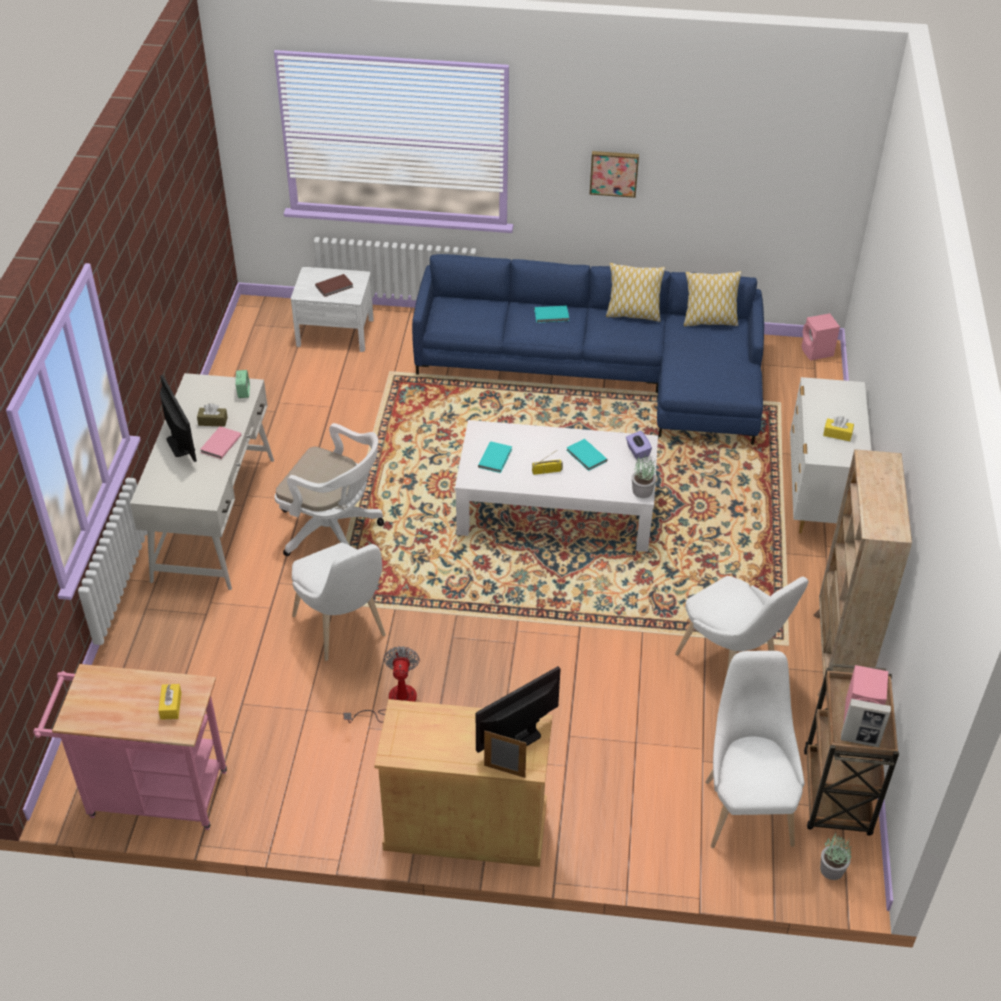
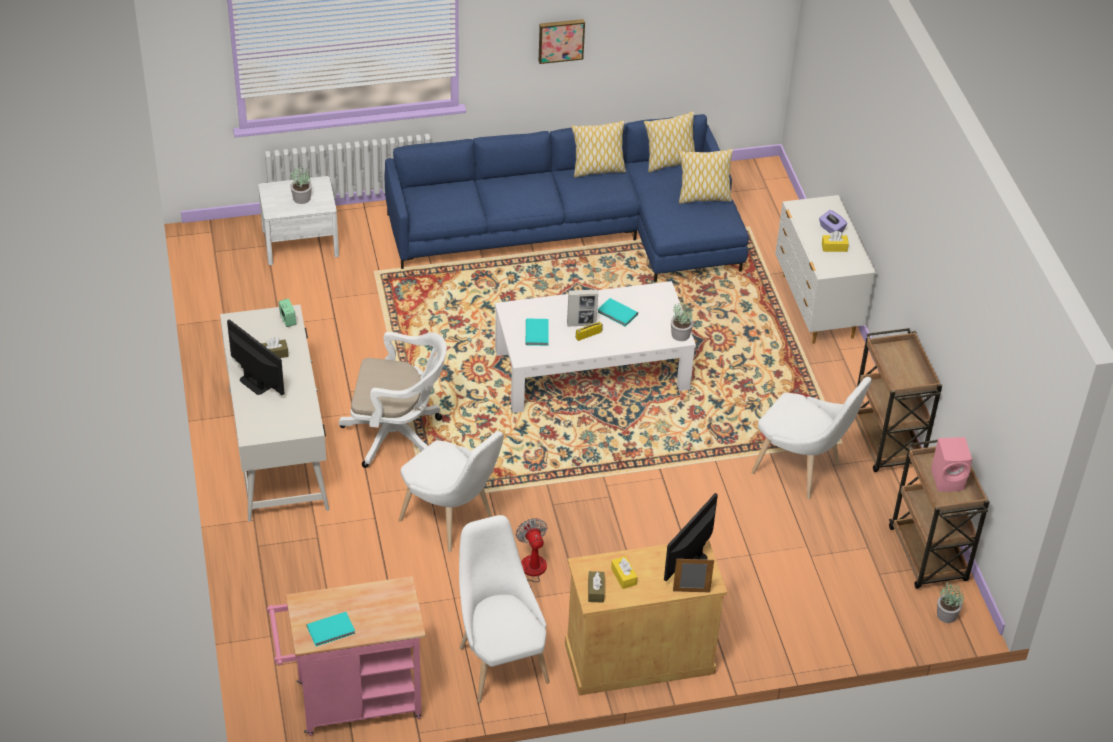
camera: 20 degrees left, 0 degrees up
yellow tissue box [158,684,182,720] -> yellow tissue box moved to [611,556,637,589]
pink book [200,426,241,459] -> none
brown book [315,274,353,297] -> potted plant [290,166,312,204]
turquoise book [534,305,569,323] -> turquoise book moved to [307,612,355,646]
purple tissue box [626,431,652,459] -> purple tissue box moved to [819,210,847,233]
white chair [705,651,804,848] -> white chair moved to [459,515,550,703]
pink speaker [801,313,840,360] -> none
beige bookcase [813,449,912,697] -> brown cart [855,328,942,472]
picture frame [840,699,891,747] -> picture frame moved to [567,290,598,327]
none -> brown tissue box [588,571,605,603]
none -> pillow [679,149,733,204]

